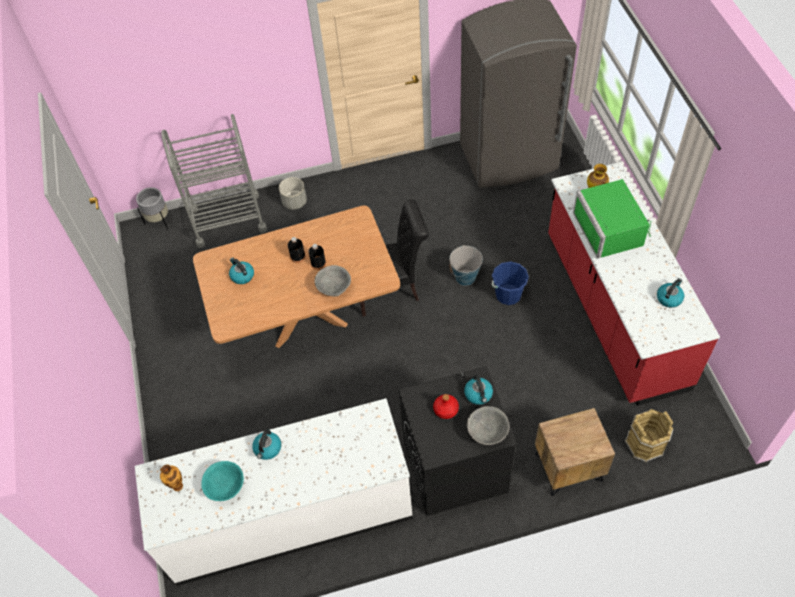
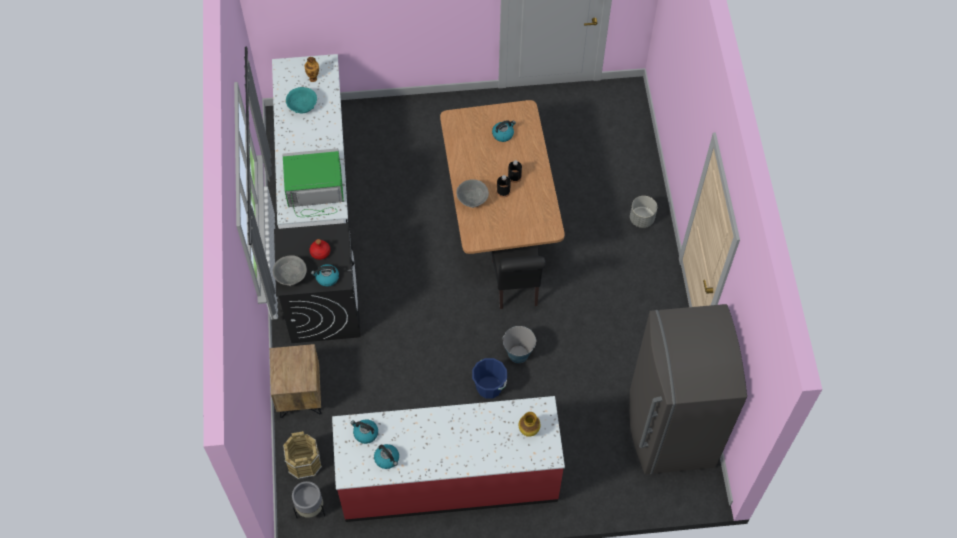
camera: 95 degrees right, 5 degrees up
grey planter [136,187,168,229] -> grey planter moved to [292,481,325,518]
grey cart [161,114,267,248] -> none
kettle [252,430,281,460] -> kettle moved to [350,419,378,444]
green microwave [573,179,651,259] -> green microwave moved to [283,148,344,217]

